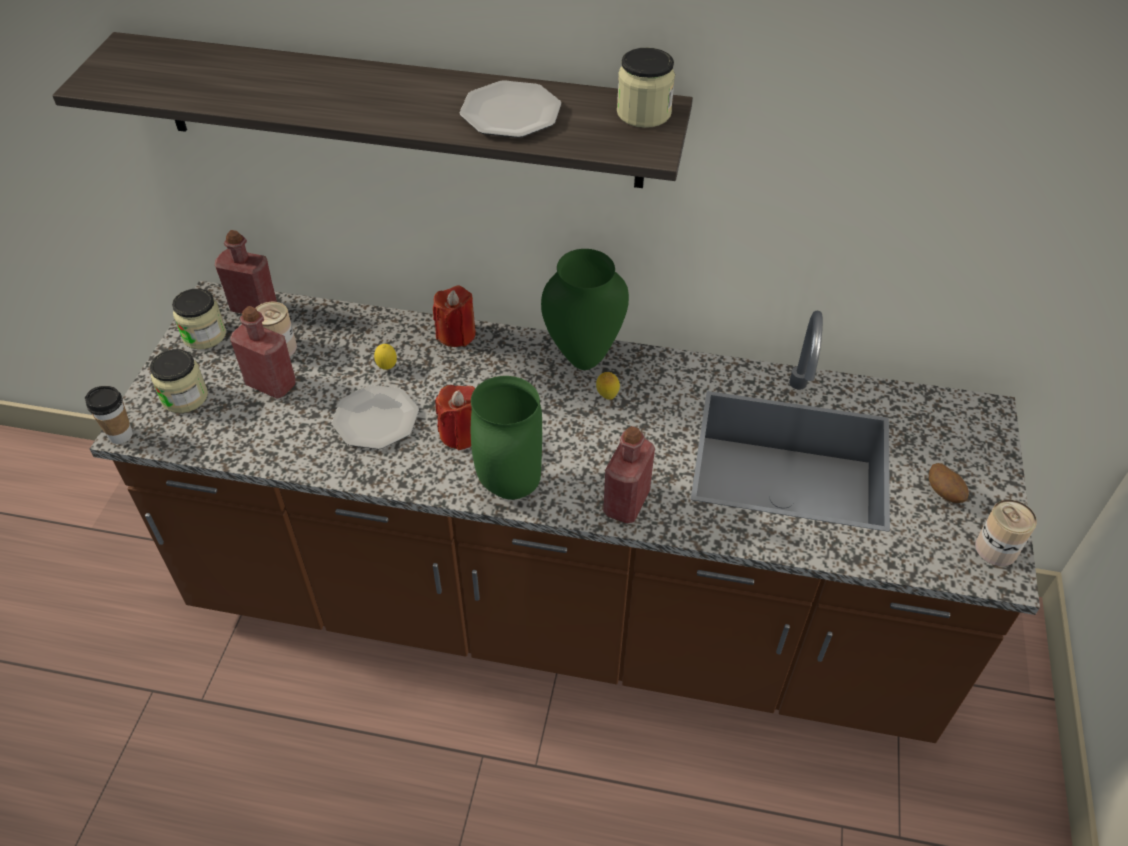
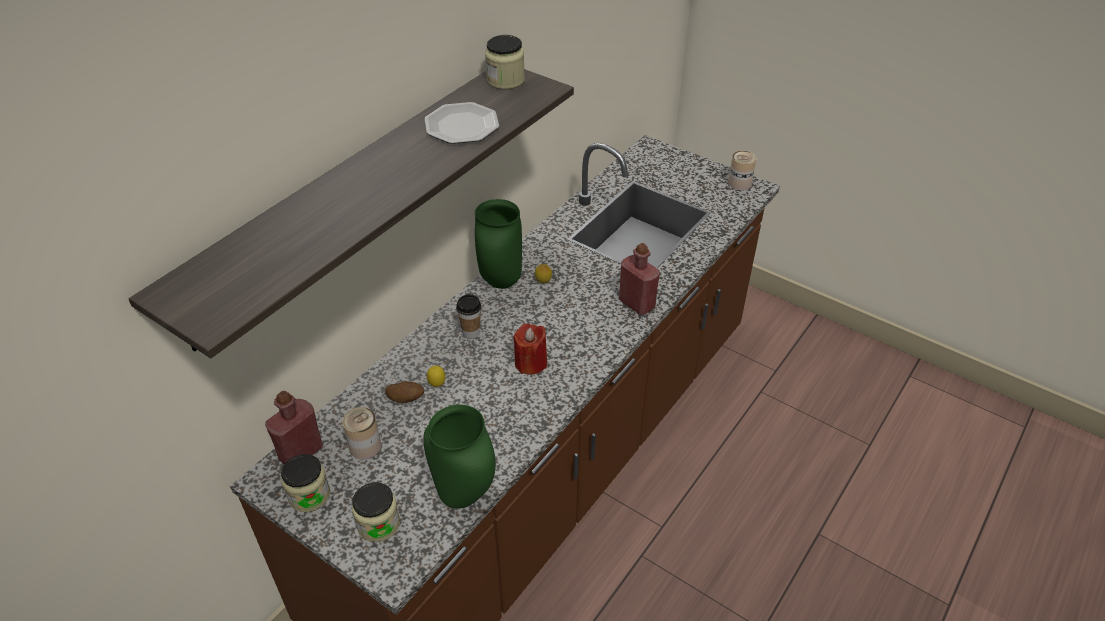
camera: 65 degrees left, 5 degrees down
cup [85,386,133,444] -> cup moved to [456,294,481,339]
red bottle [230,306,296,399] -> none
plate [332,385,419,449] -> none
red candle [433,285,476,347] -> none
green vase [471,376,542,500] -> green vase moved to [423,404,496,509]
potato [929,463,969,503] -> potato moved to [385,381,424,403]

